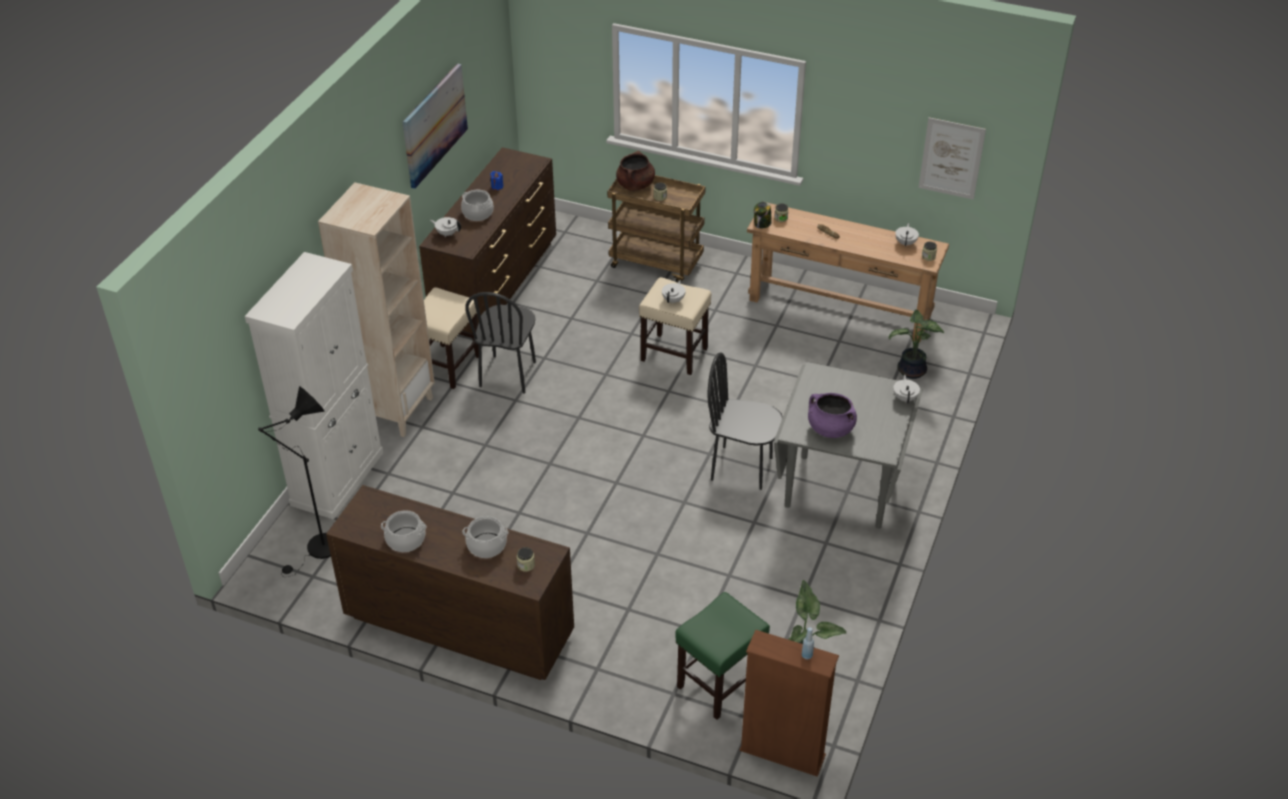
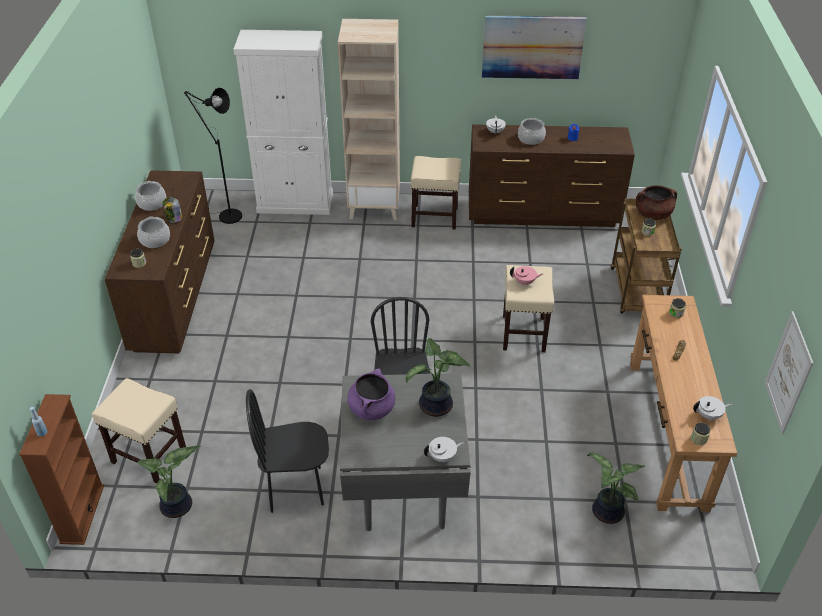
camera: 70 degrees right, 0 degrees up
black chair [465,292,536,394] -> black chair moved to [246,389,329,513]
white teapot [662,280,685,304] -> pink teapot [510,266,543,286]
green stool [675,592,770,720] -> beige stool [92,378,186,483]
jar [754,202,772,229] -> jar moved to [162,197,182,223]
none -> potted plant [405,338,470,417]

